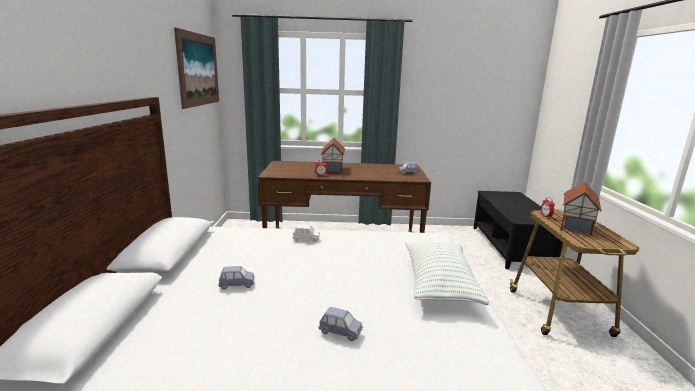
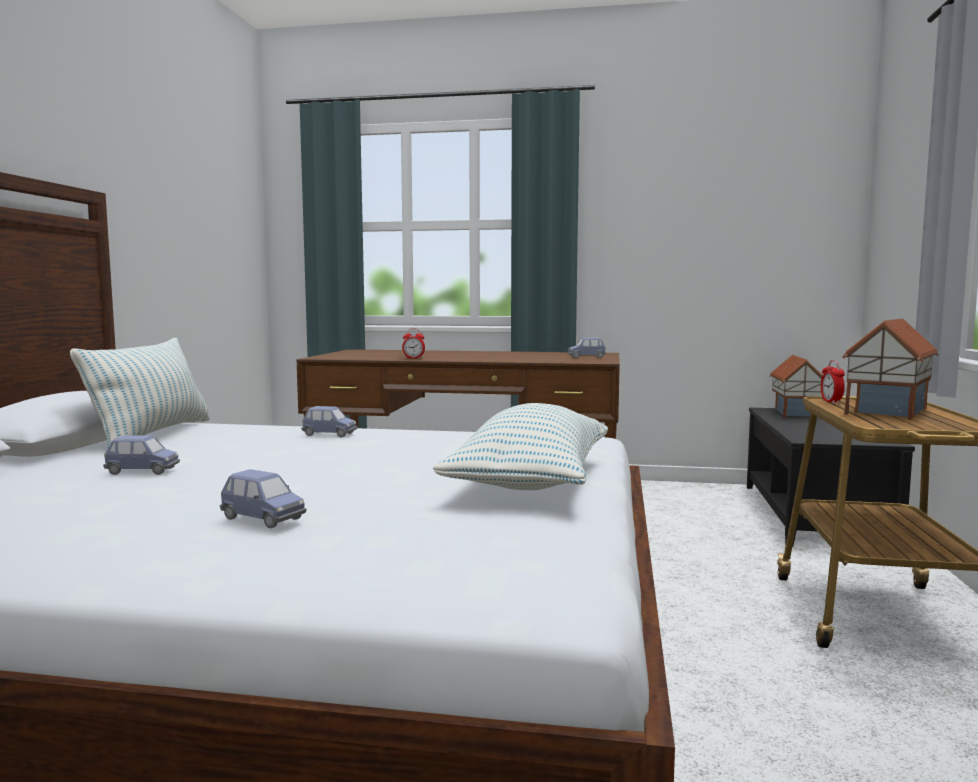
camera: 10 degrees right, 10 degrees down
picture [174,28,219,109] -> none
white toy car [293,225,320,242] -> blue toy car [301,406,357,437]
toy house [321,138,345,173] -> toy house moved to [770,355,823,419]
none -> pillow [70,338,209,447]

